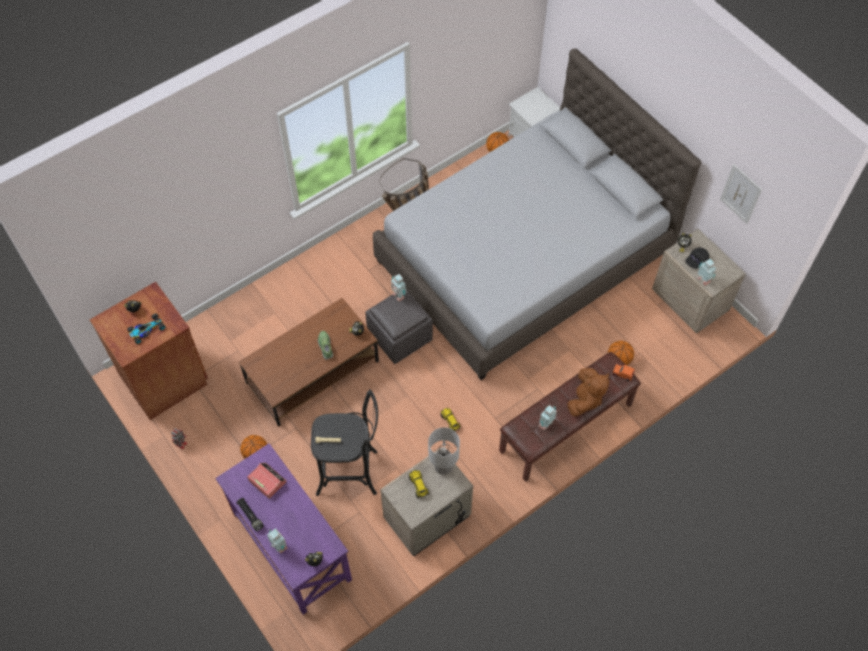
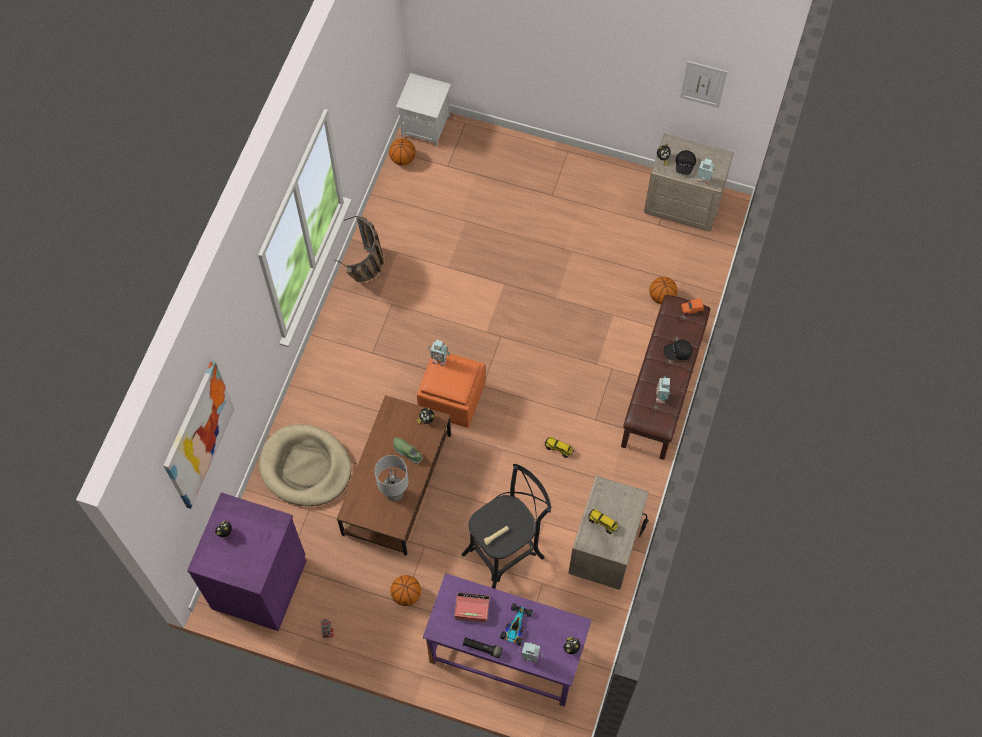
camera: 35 degrees left, 5 degrees up
brown dresser [90,282,208,420] -> purple dresser [187,492,306,631]
toy car [127,313,165,344] -> toy car moved to [500,603,533,645]
grey ottoman [365,290,433,364] -> orange ottoman [417,353,485,428]
grey bed [373,49,701,380] -> none
grey table lamp [428,427,460,475] -> grey table lamp moved to [375,455,409,501]
brown plush toy [567,368,609,416] -> black cap [663,340,692,360]
none -> picture [163,361,235,509]
none -> beige dog bed [259,424,352,506]

